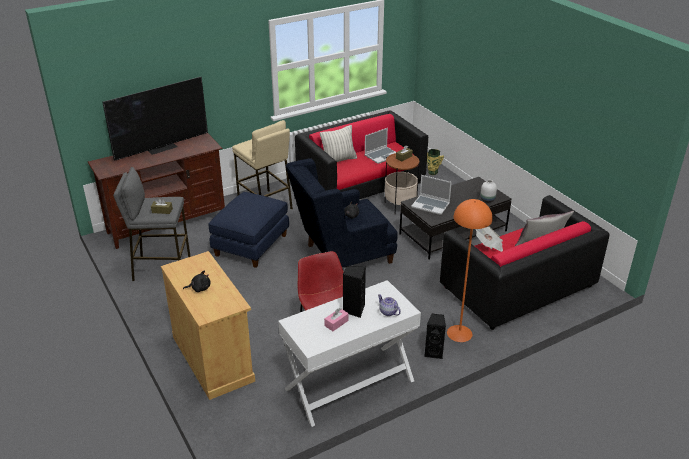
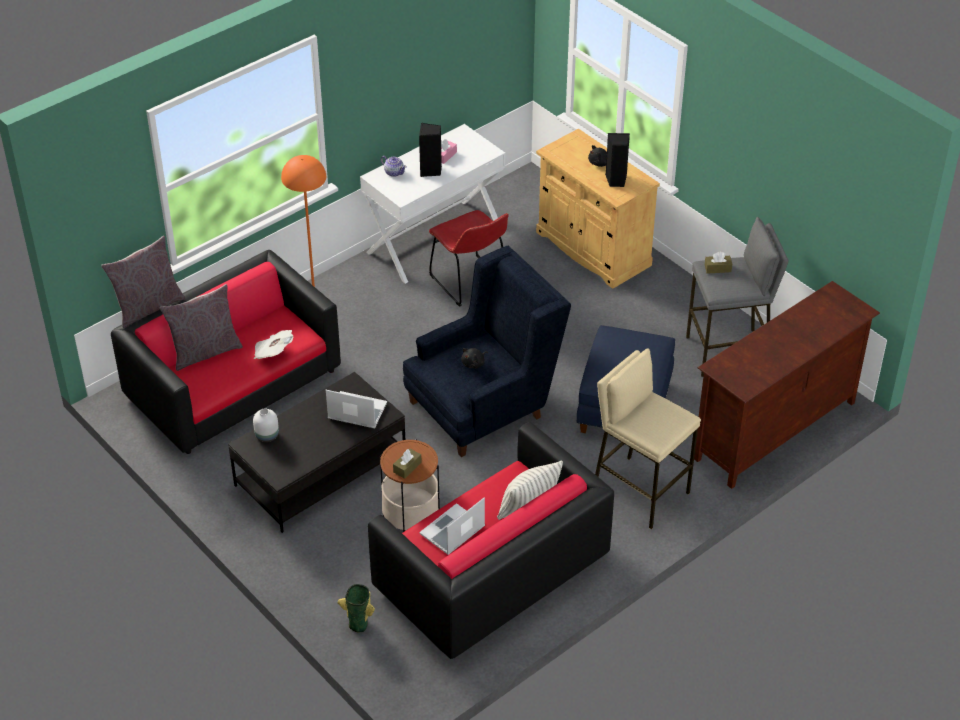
camera: 170 degrees right, 10 degrees up
television [103,77,208,161] -> none
black speaker [424,314,446,359] -> black speaker moved to [605,133,630,187]
none -> grey pillow [101,236,185,328]

